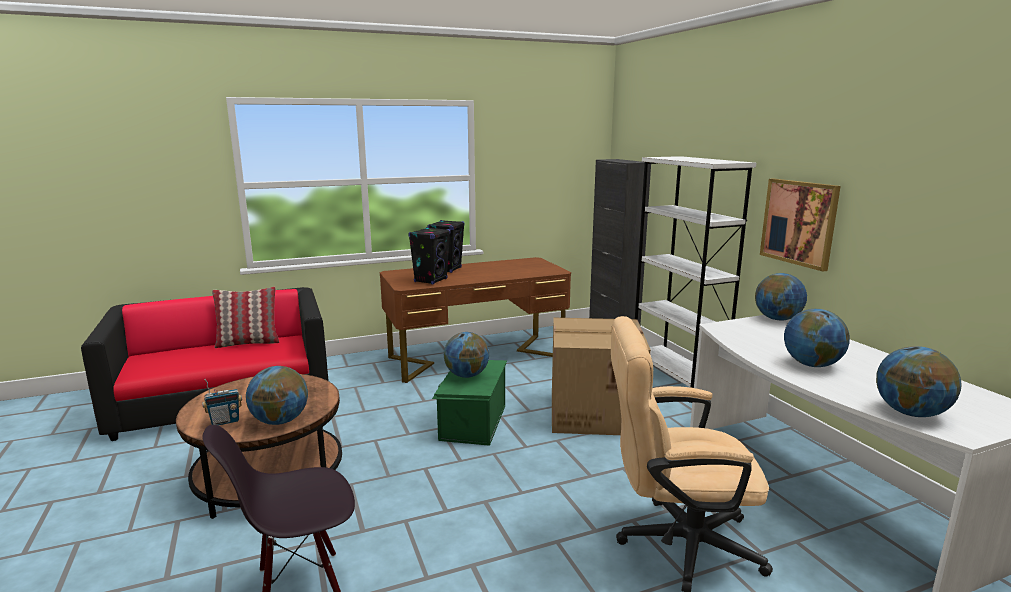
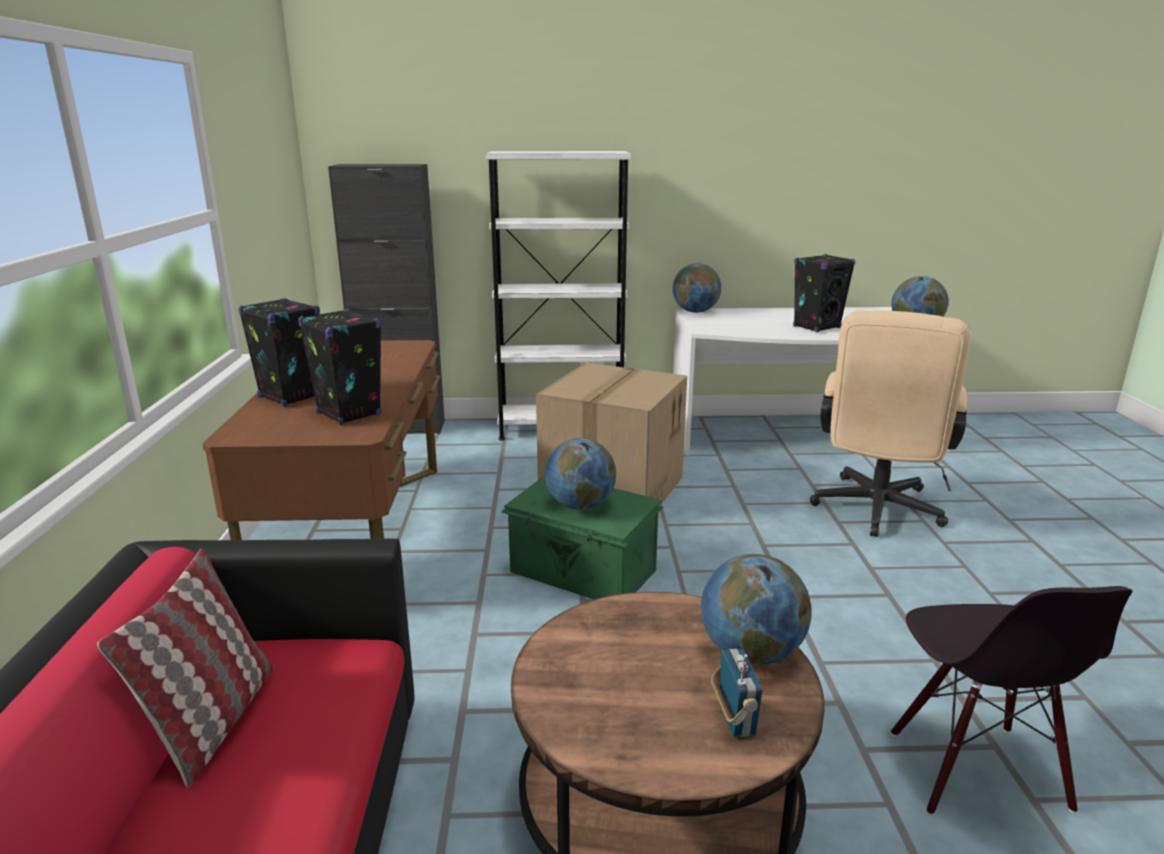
camera: 70 degrees left, 5 degrees up
picture [760,179,841,272] -> none
globe [784,309,850,367] -> black speaker [793,254,856,332]

